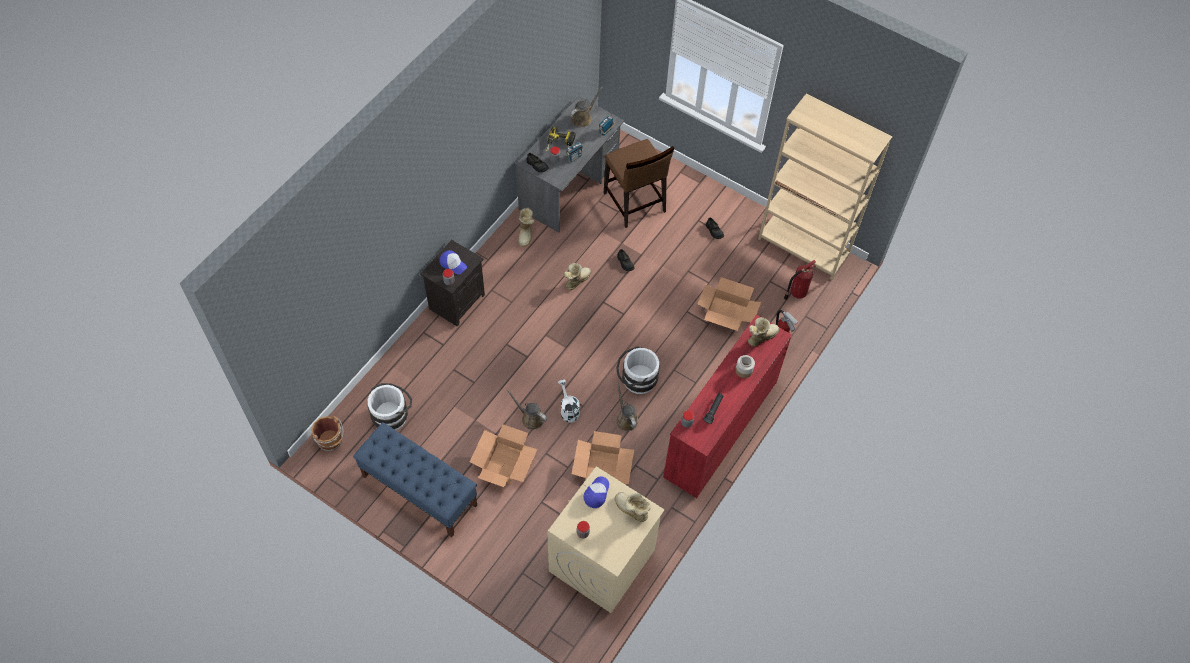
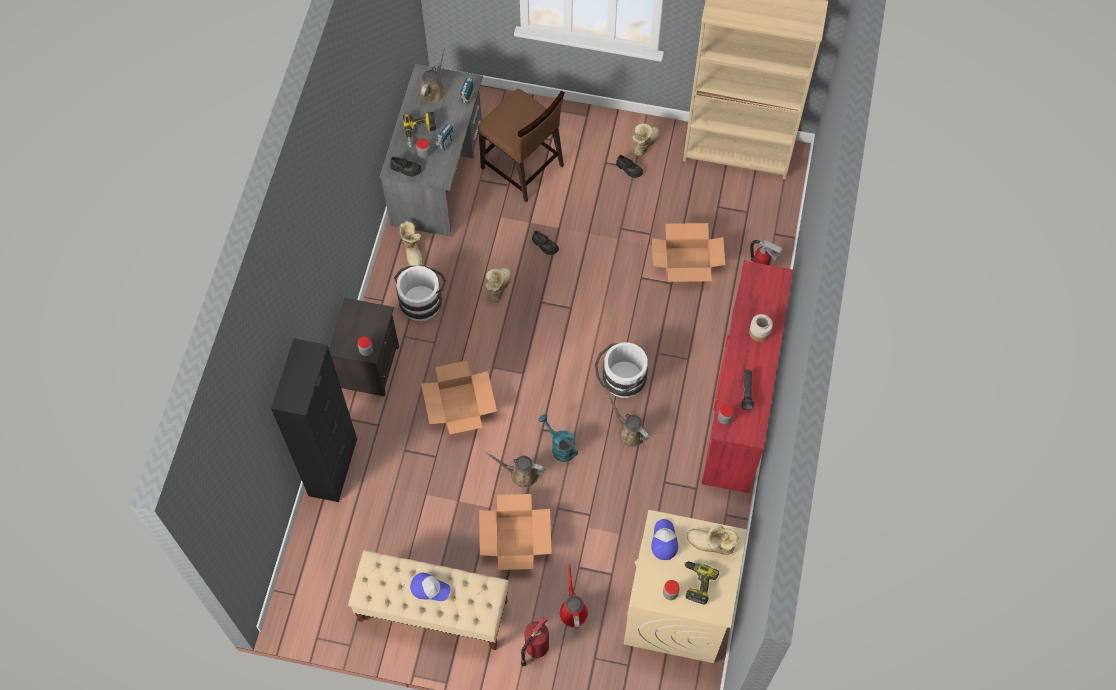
camera: 20 degrees left, 5 degrees up
brown bucket [311,416,343,451] -> none
blue bench [353,422,477,537] -> beige bench [348,550,509,650]
white bucket [368,383,412,431] -> white bucket moved to [394,266,446,321]
cap [439,250,467,275] -> cap moved to [410,573,450,601]
white watering can [558,380,580,423] -> turquoise watering can [539,414,578,462]
cardboard box [572,431,634,484] -> cardboard box moved to [421,361,497,435]
boot [748,317,779,347] -> boot moved to [632,123,660,156]
fire extinguisher [784,260,816,300] -> fire extinguisher moved to [521,617,549,666]
none -> black cabinet [271,338,357,502]
none -> red watering can [560,563,588,628]
none -> power drill [684,561,719,605]

